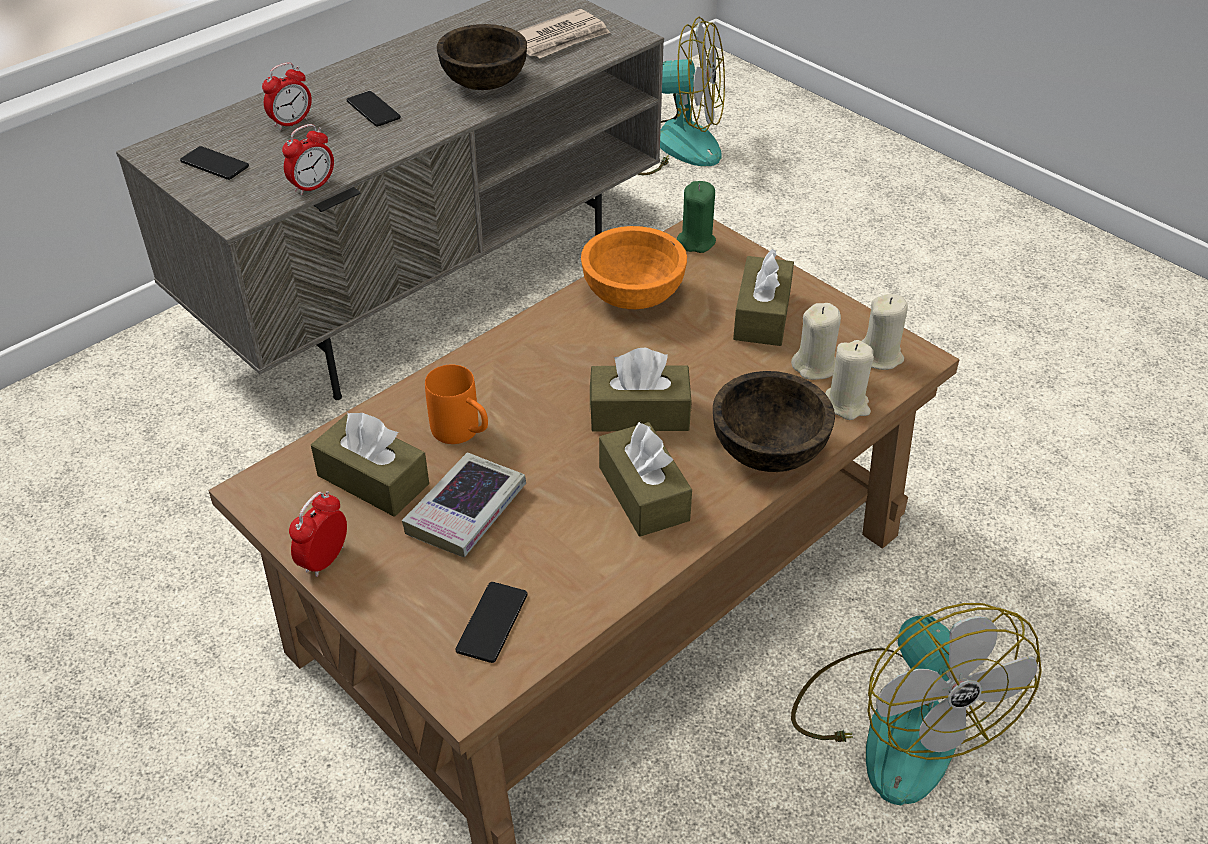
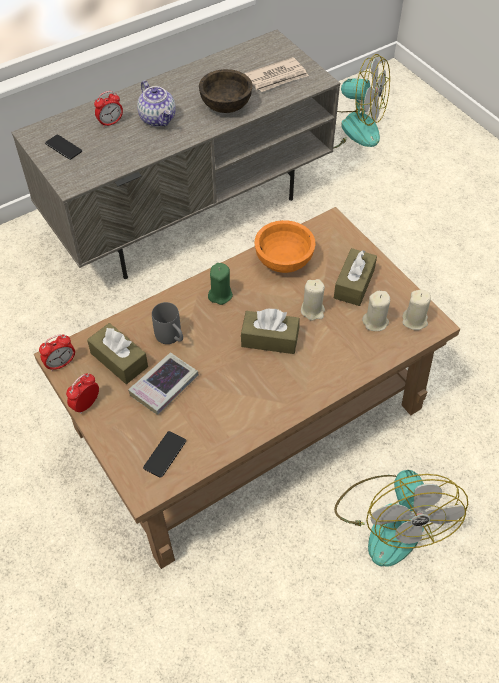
camera: 10 degrees right, 10 degrees up
alarm clock [282,124,334,195] -> alarm clock moved to [39,334,75,372]
phone [347,91,401,127] -> teapot [137,80,176,127]
orange mug [425,365,488,444] -> grey mug [152,302,183,344]
brown tissue box [599,422,692,537] -> none
green candle [677,181,716,253] -> green candle moved to [208,263,233,305]
brown bowl [713,371,835,472] -> none
beige candle [825,340,874,420] -> beige candle moved to [301,279,325,321]

